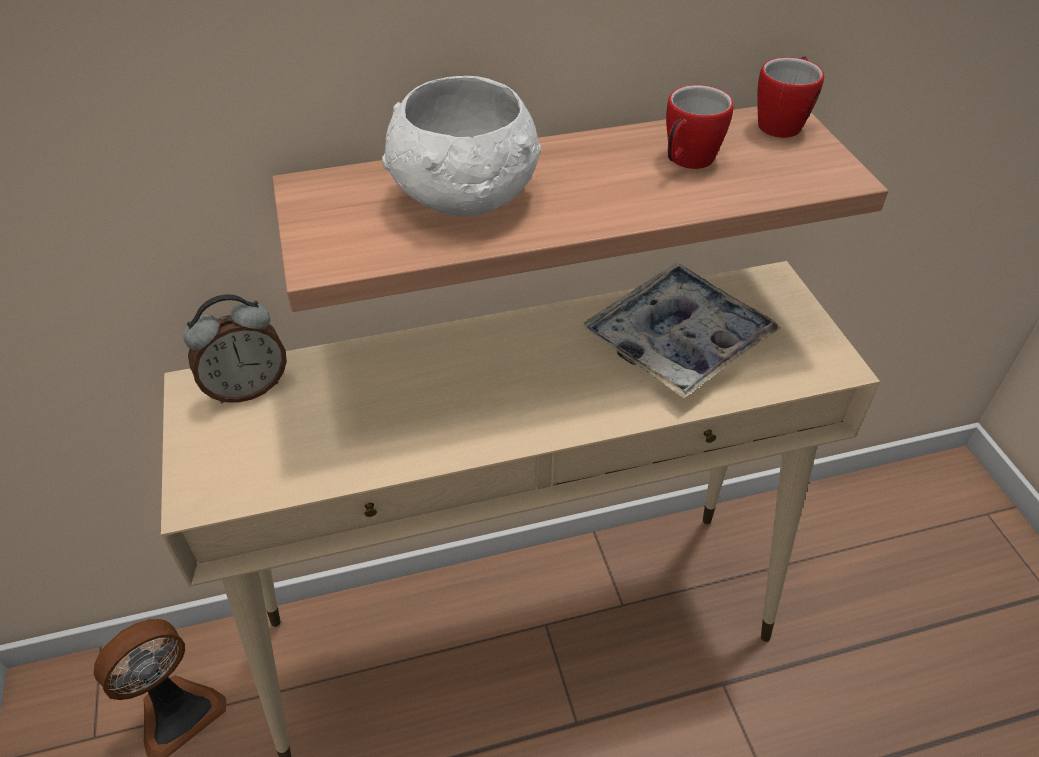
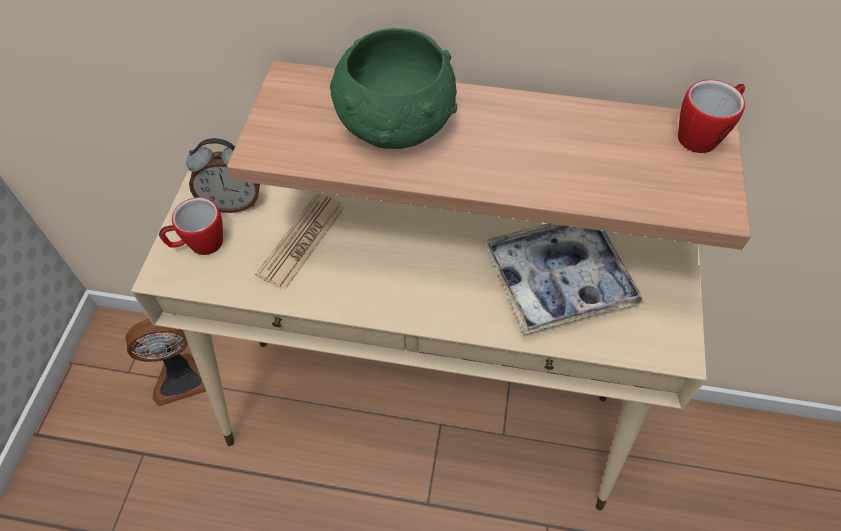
camera: 25 degrees right, 10 degrees up
white bowl [382,76,541,216] -> green bowl [330,28,457,149]
mug [666,85,734,169] -> mug moved to [159,197,223,255]
none -> newspaper [255,193,344,290]

